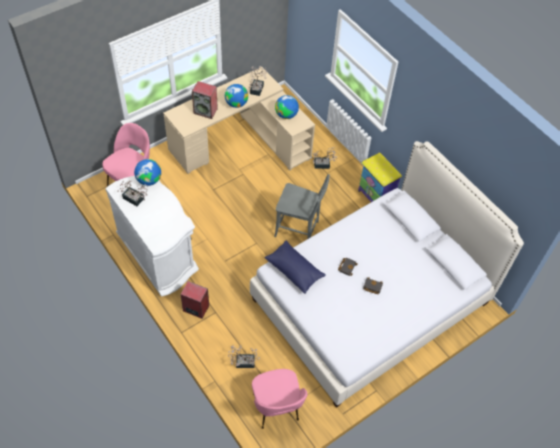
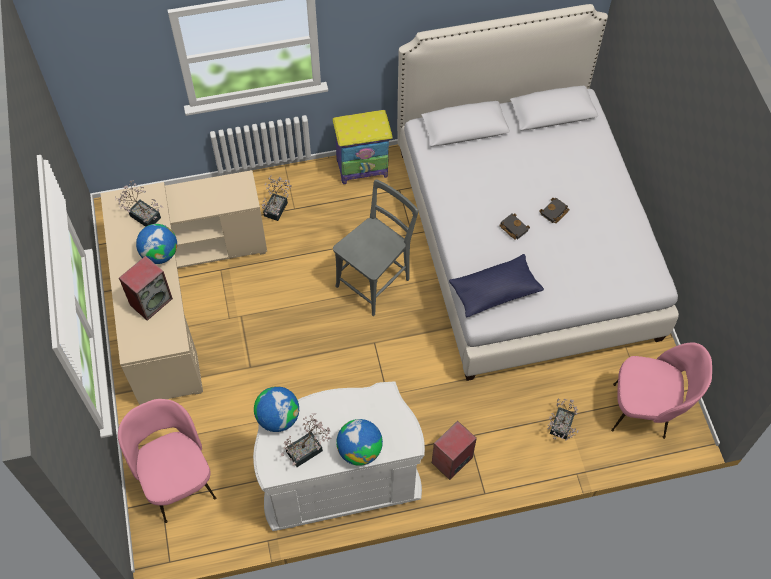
camera: 65 degrees left, 5 degrees up
globe [275,95,299,119] -> globe moved to [336,419,383,466]

